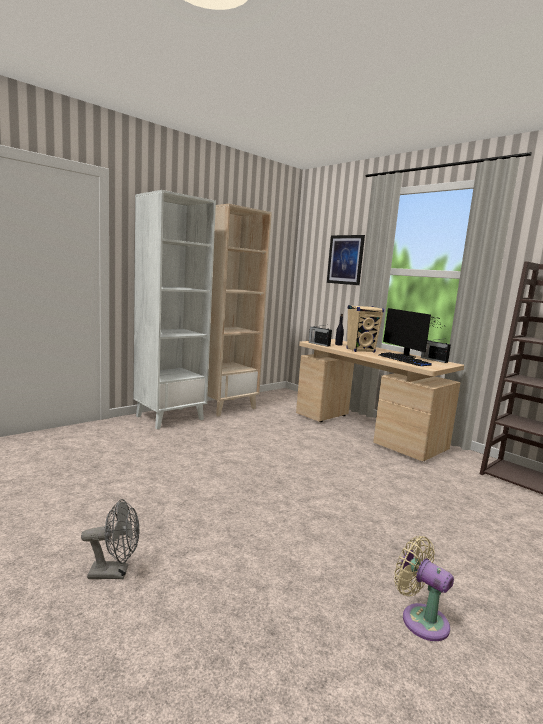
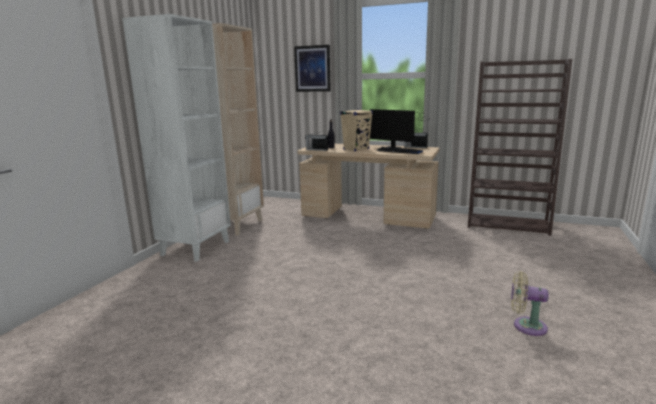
camera: 25 degrees left, 5 degrees up
grey fan [81,499,140,579] -> none

